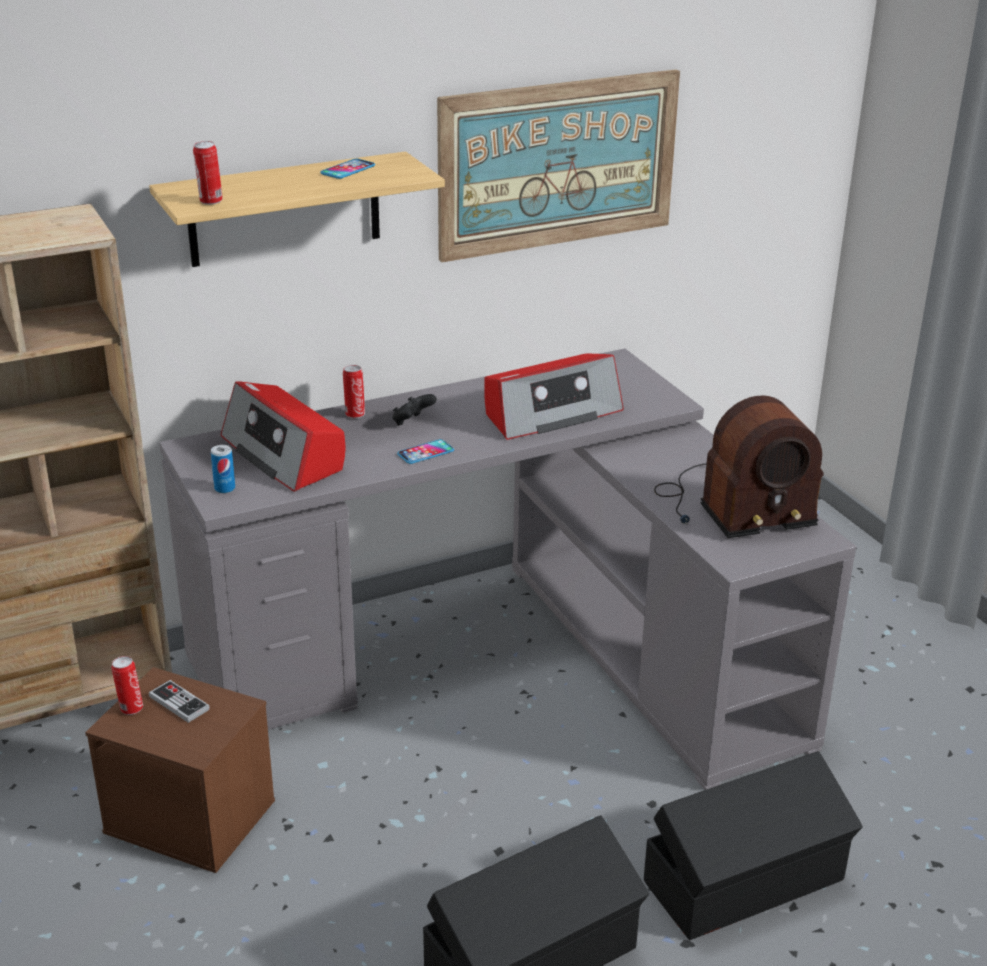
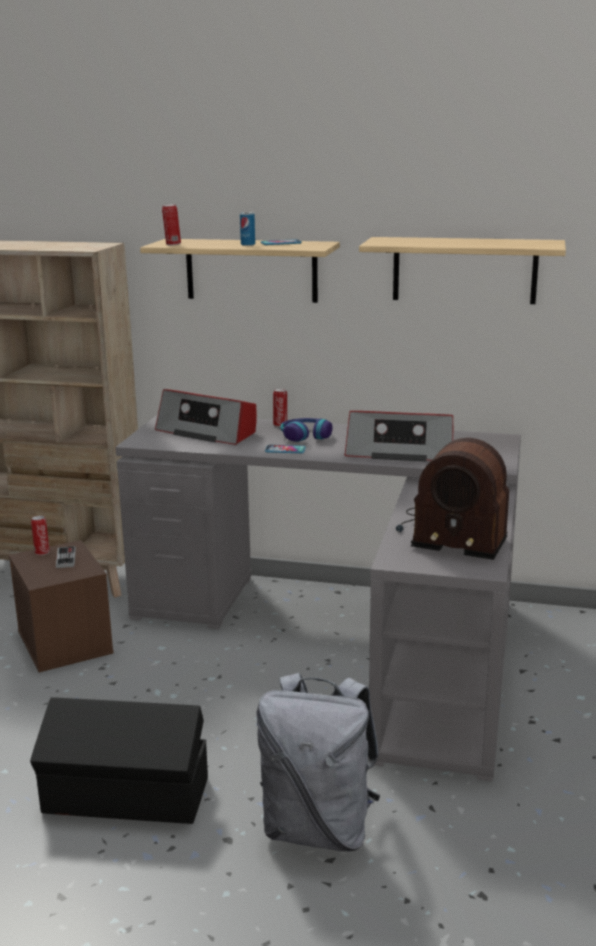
camera: 40 degrees right, 10 degrees down
can [211,445,235,493] -> can moved to [240,212,255,246]
radio [221,381,346,492] -> radio turned 60 degrees counterclockwise [155,389,257,445]
black game controller [392,394,437,426] -> headphones [280,418,333,442]
picture [437,69,680,262] -> shelf [359,237,566,304]
black storage box [644,751,863,940] -> grey backpack [257,673,381,851]

